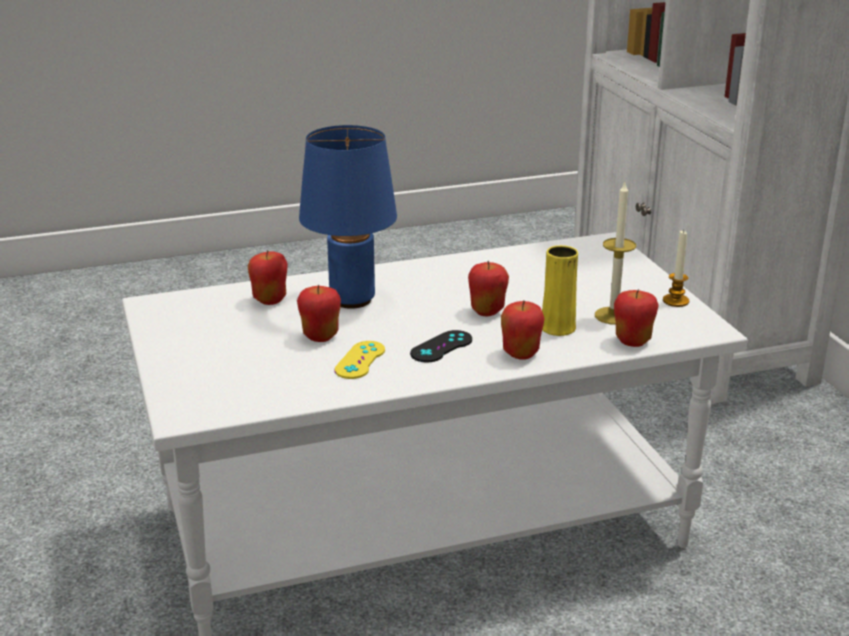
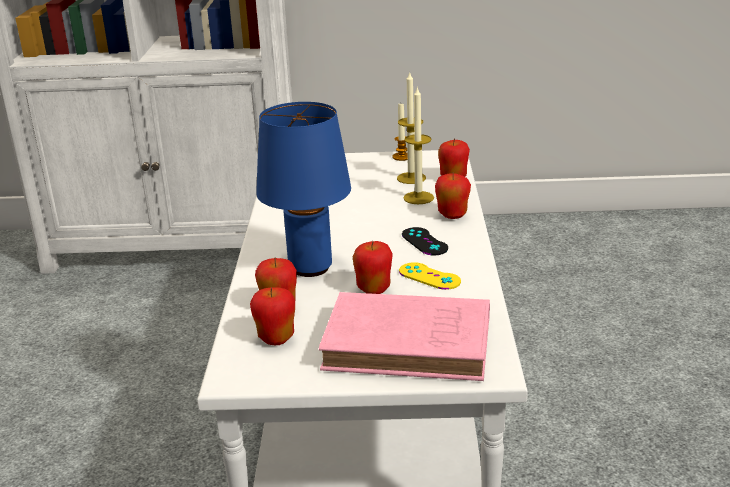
camera: 70 degrees left, 0 degrees up
apple [468,261,509,316] -> apple moved to [250,287,295,345]
yellow vase [542,245,578,336] -> candle [403,86,434,204]
none -> pink book [319,292,490,381]

